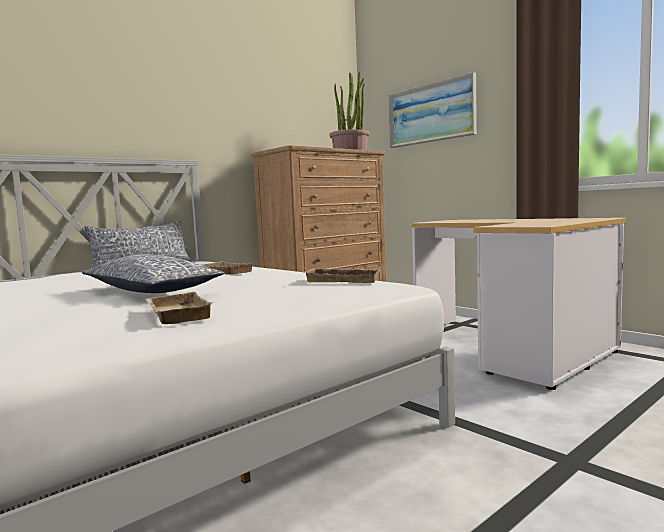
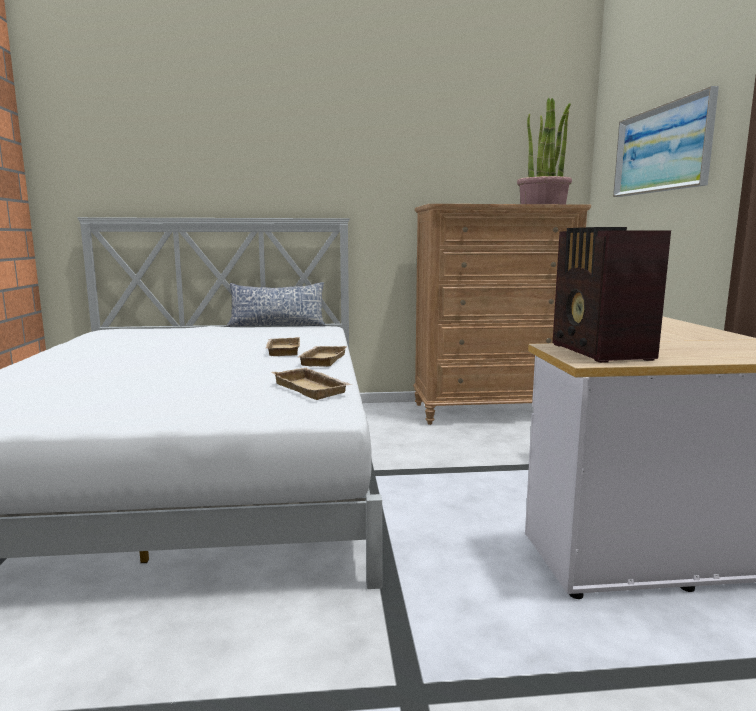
camera: 35 degrees right, 5 degrees up
pillow [82,254,224,293] -> none
beige tray [146,292,215,324] -> beige tray moved to [298,346,347,367]
none -> radio [553,227,671,363]

